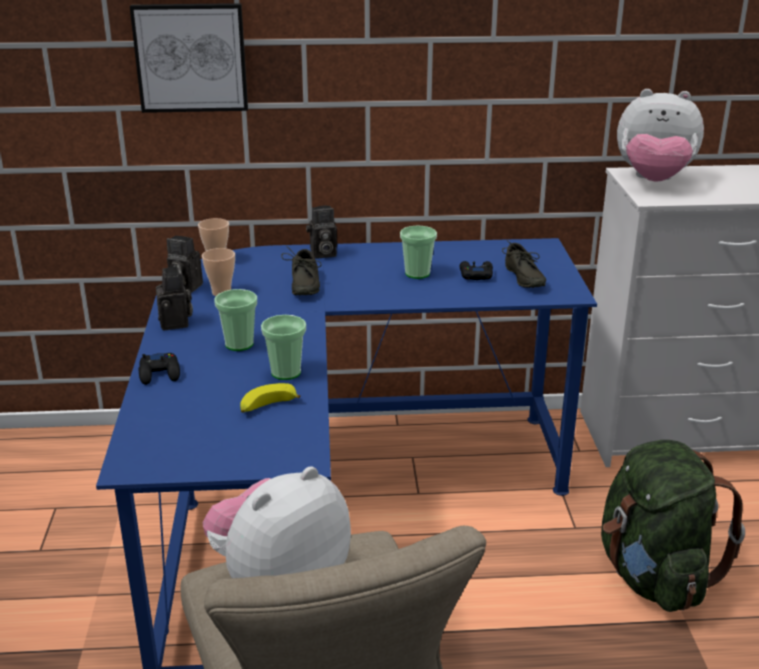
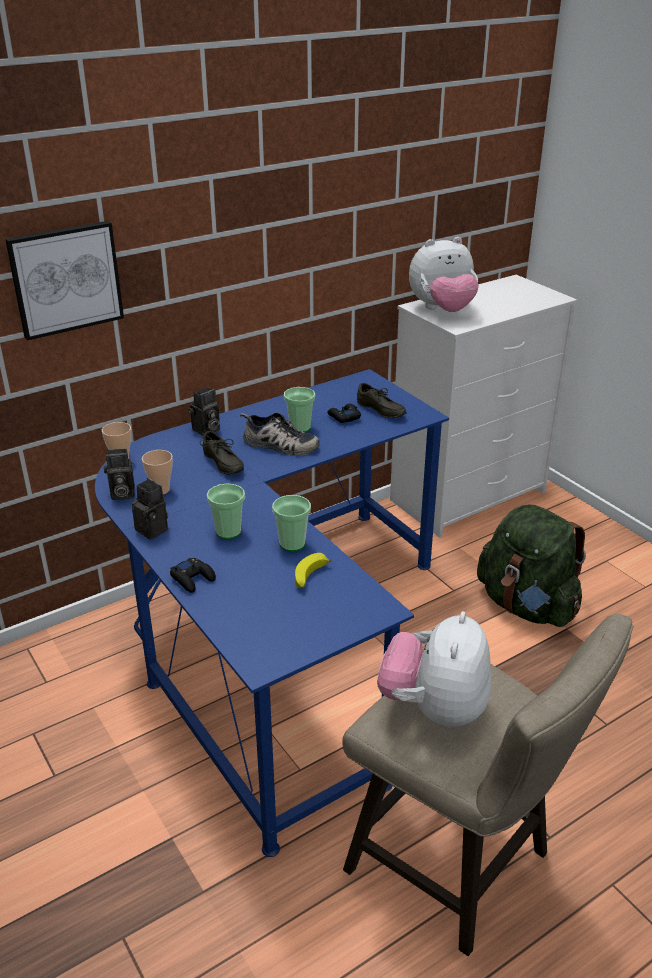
camera: 30 degrees left, 5 degrees up
none -> shoe [240,412,320,455]

